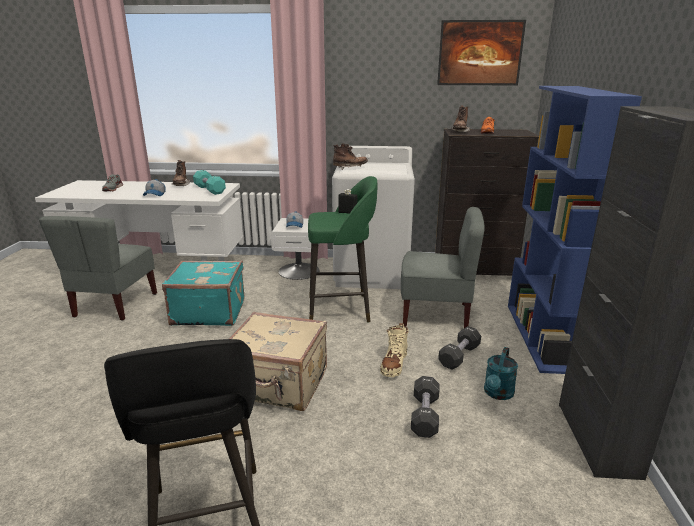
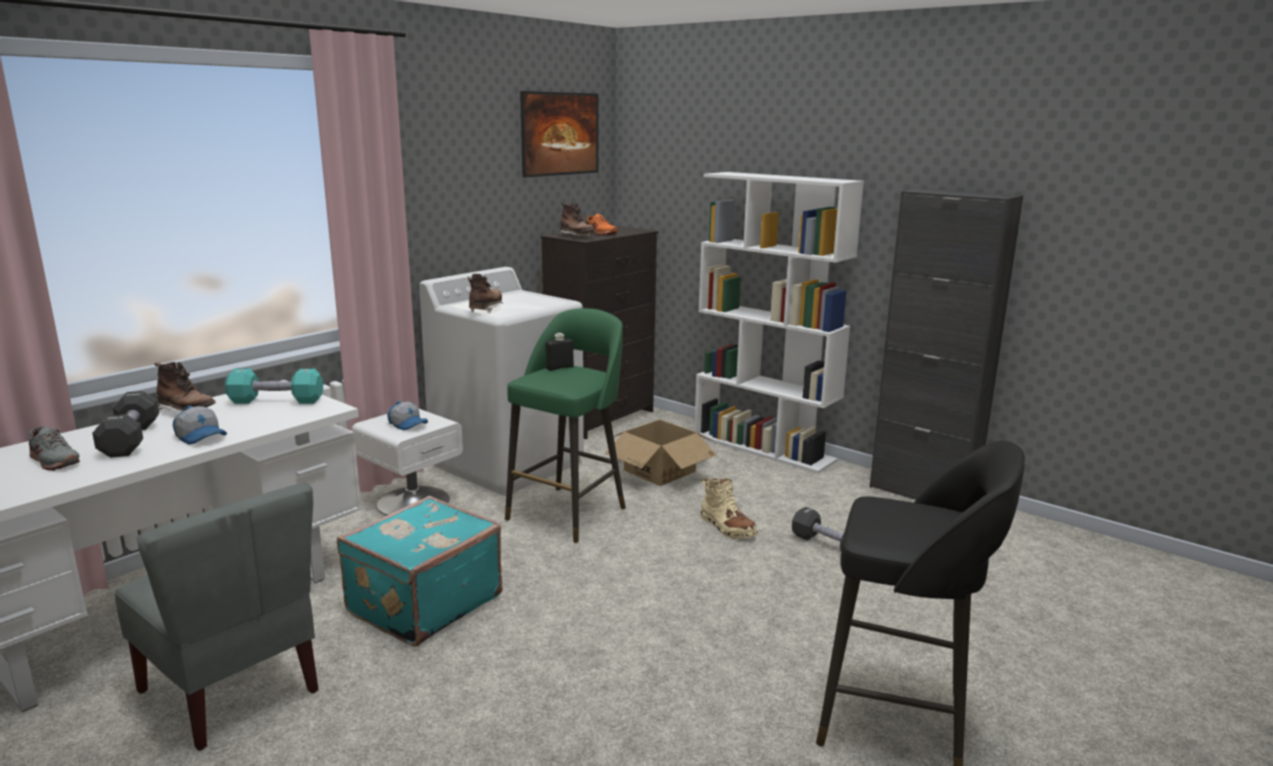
camera: 55 degrees left, 5 degrees down
beige suitcase [229,312,327,411] -> none
grey chair [401,207,485,328] -> cardboard box [605,420,716,486]
black dumbbell [438,326,481,370] -> black dumbbell moved to [92,391,159,458]
turquoise watering can [484,347,518,400] -> none
blue bookcase [508,86,642,374] -> white bookcase [694,172,864,473]

